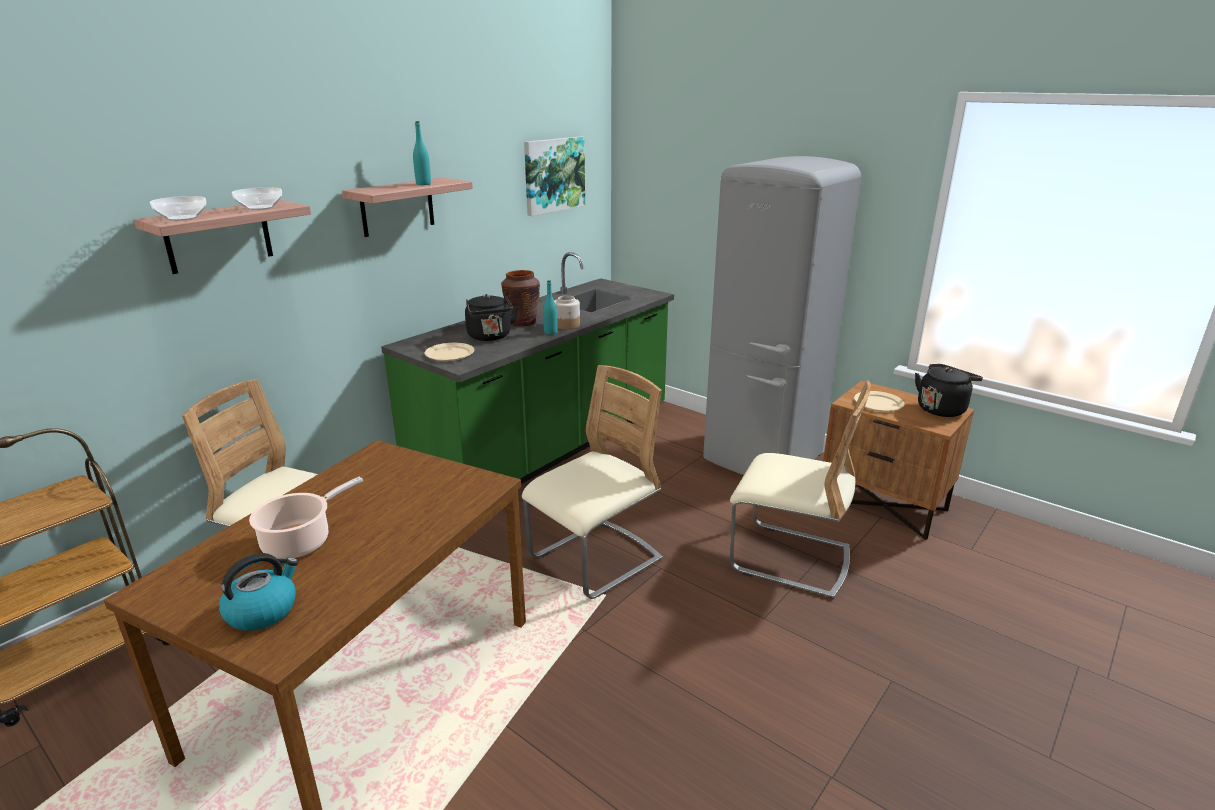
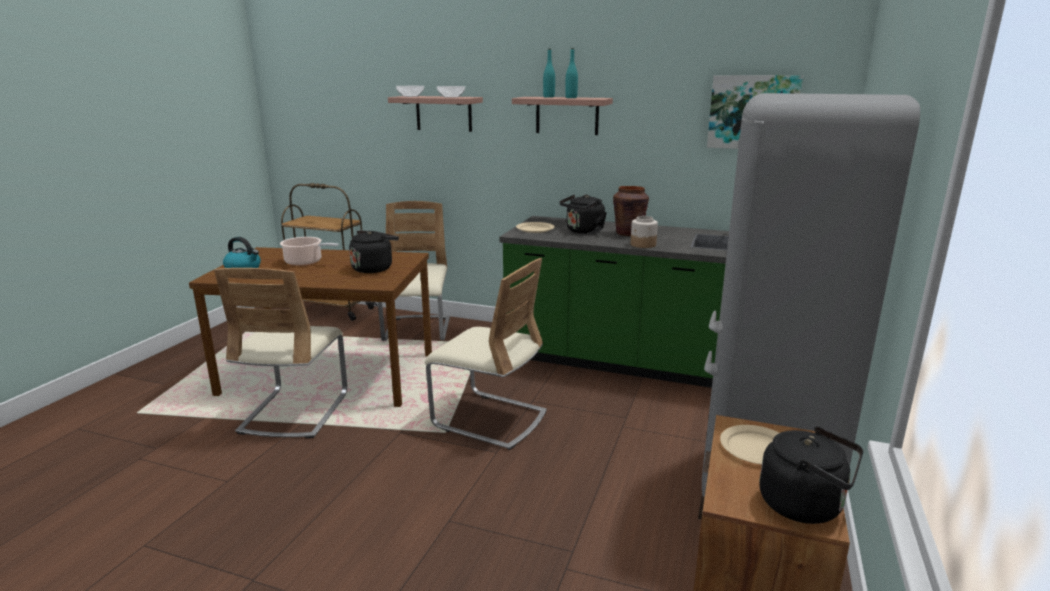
camera: 70 degrees right, 5 degrees down
turquoise bottle [543,280,557,335] -> turquoise bottle moved to [543,49,555,98]
beige chair [730,380,871,599] -> beige chair moved to [214,268,347,438]
none -> black kettle [349,230,399,273]

